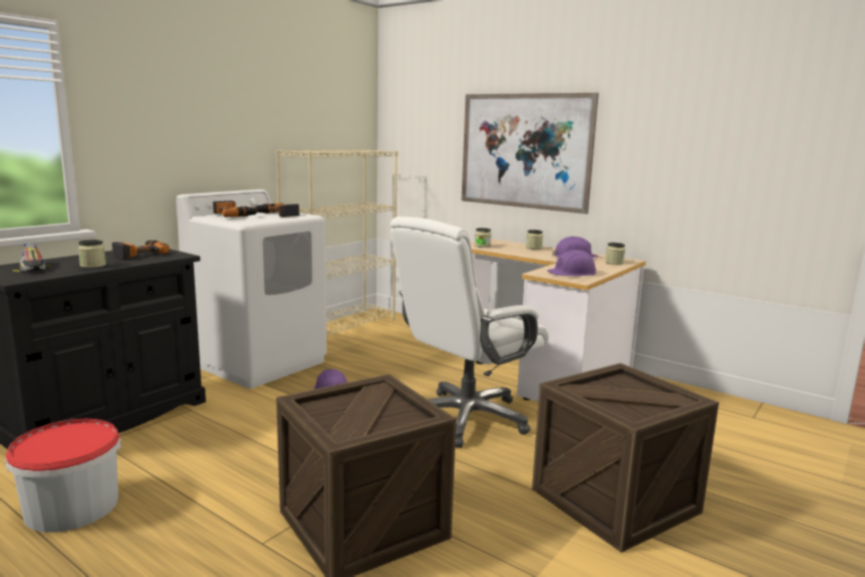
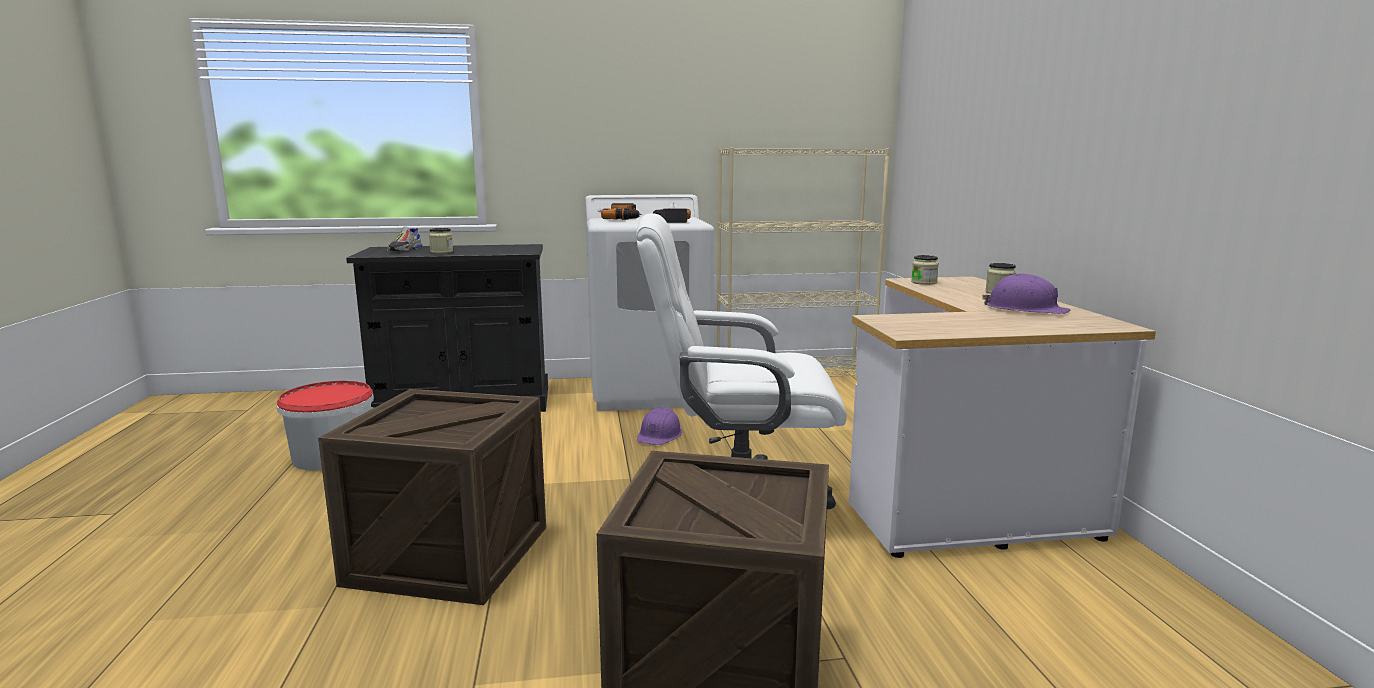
camera: 45 degrees right, 0 degrees up
power drill [112,240,170,259] -> none
picture [462,93,599,214] -> none
purple hard hat [547,249,596,276] -> none
jar [605,242,625,265] -> none

